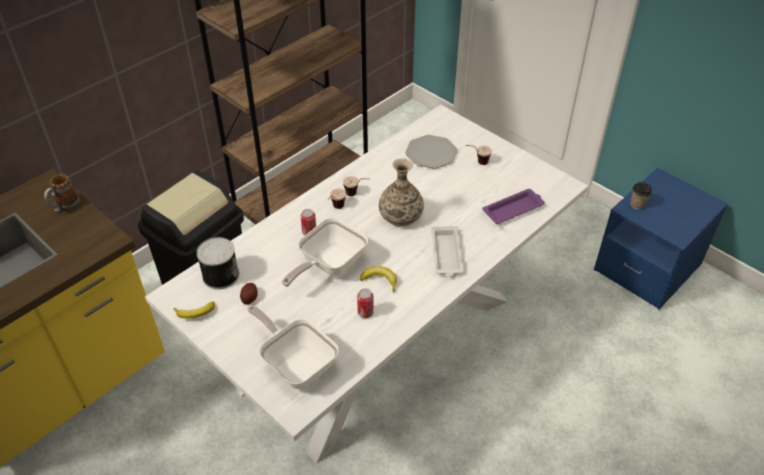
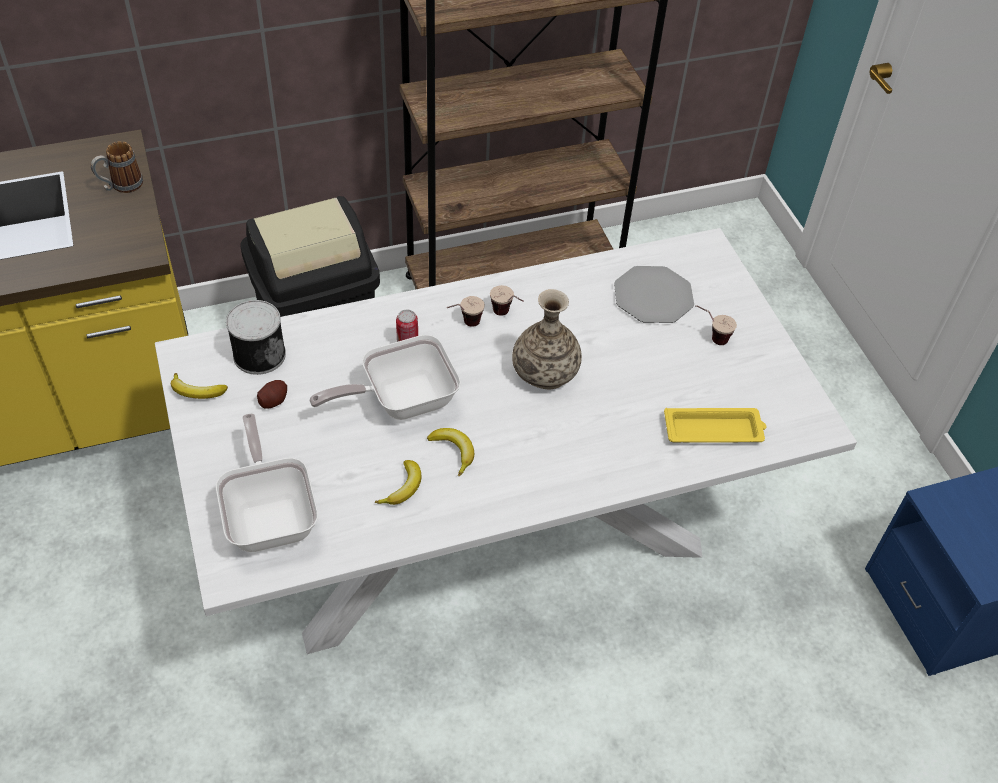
camera: 25 degrees right, 5 degrees up
can [357,288,374,318] -> banana [375,460,421,505]
white tray [431,226,464,277] -> none
purple tray [482,189,545,224] -> yellow tray [664,408,766,443]
cup [630,182,652,210] -> none

